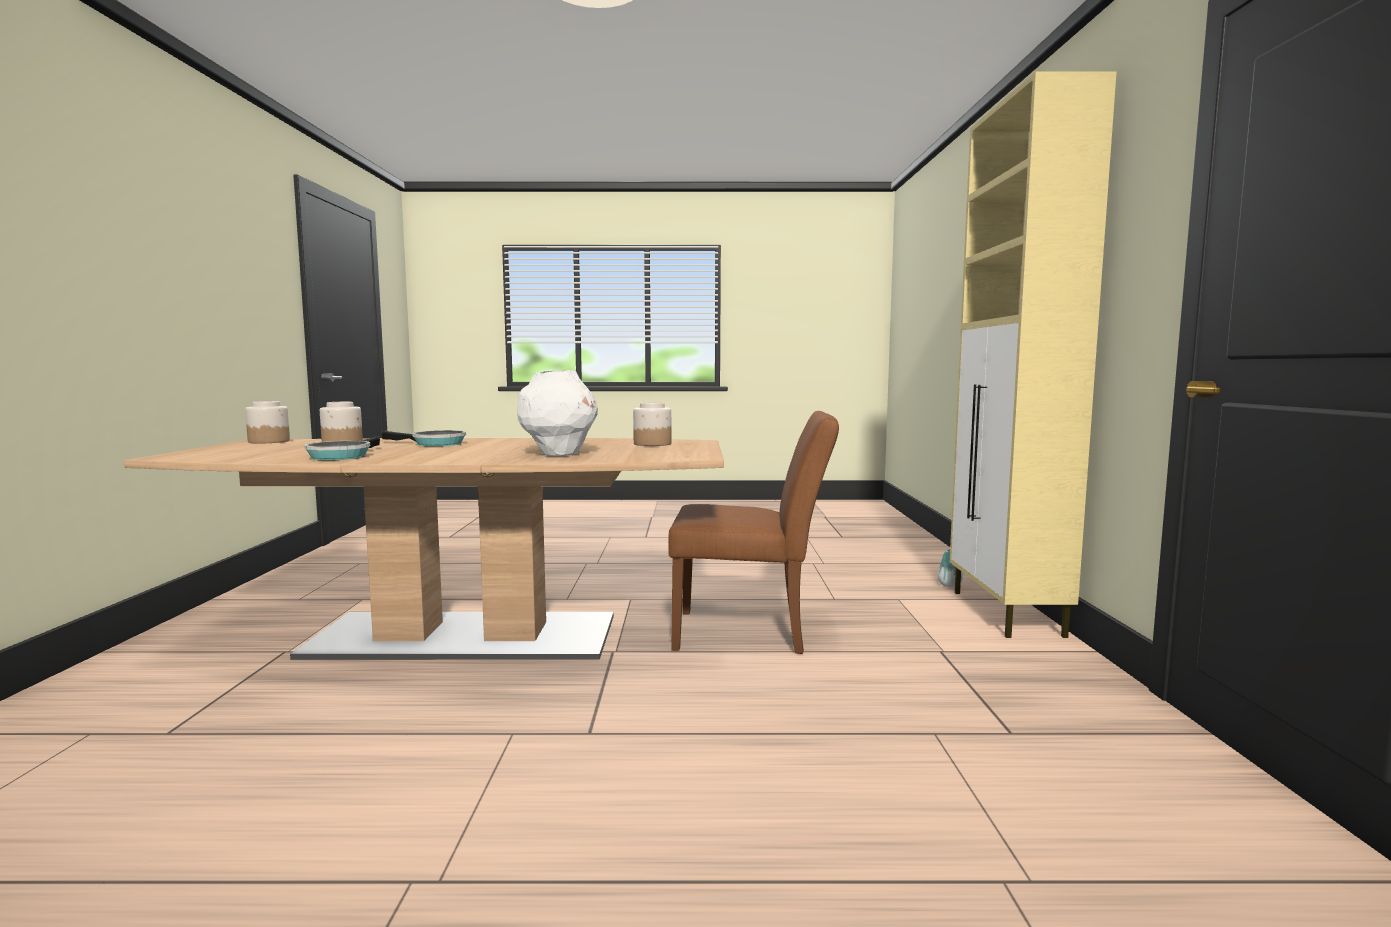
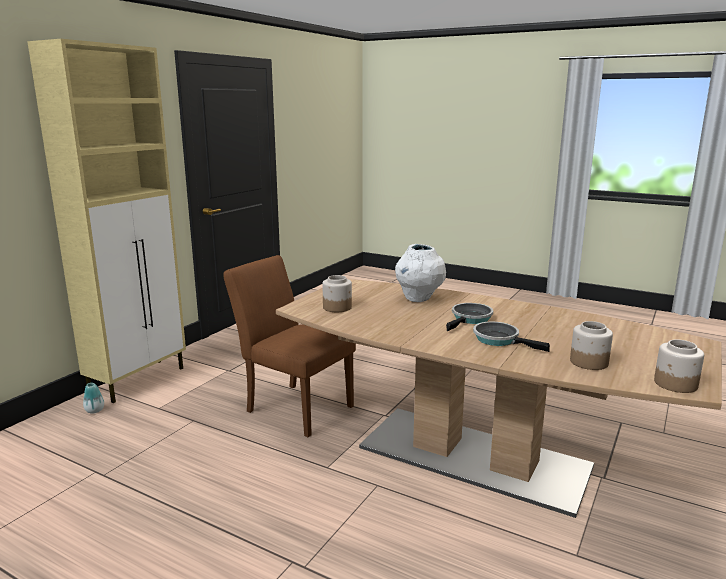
camera: 150 degrees left, 10 degrees up
frying pan [304,436,380,460] -> frying pan moved to [446,303,493,331]

